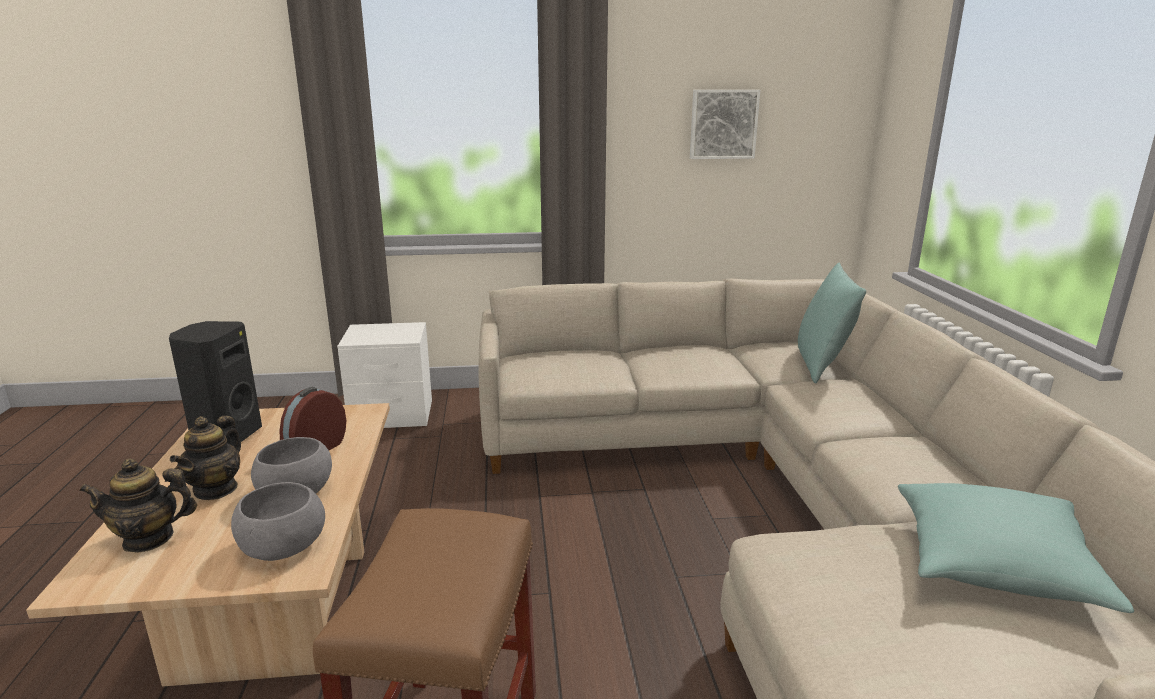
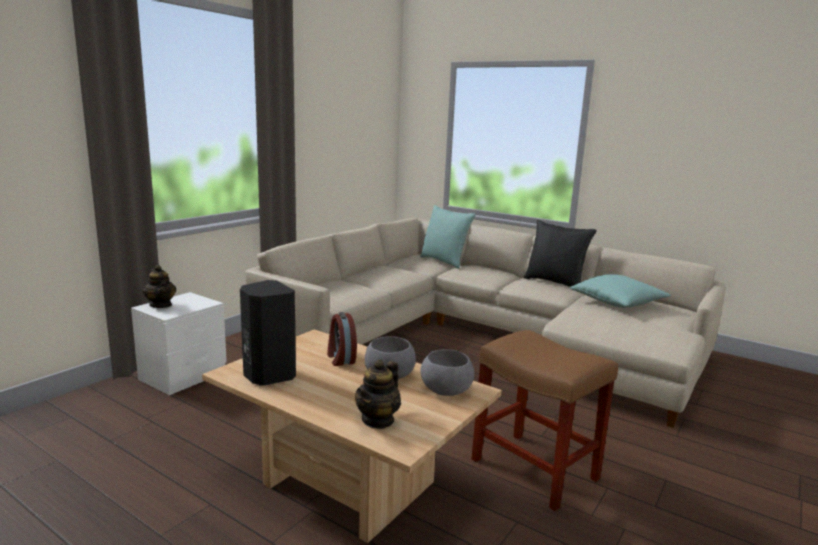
camera: 50 degrees left, 5 degrees down
teapot [170,416,241,500] -> teapot moved to [143,265,176,308]
picture [690,90,760,159] -> none
none -> black pillow [524,220,597,287]

